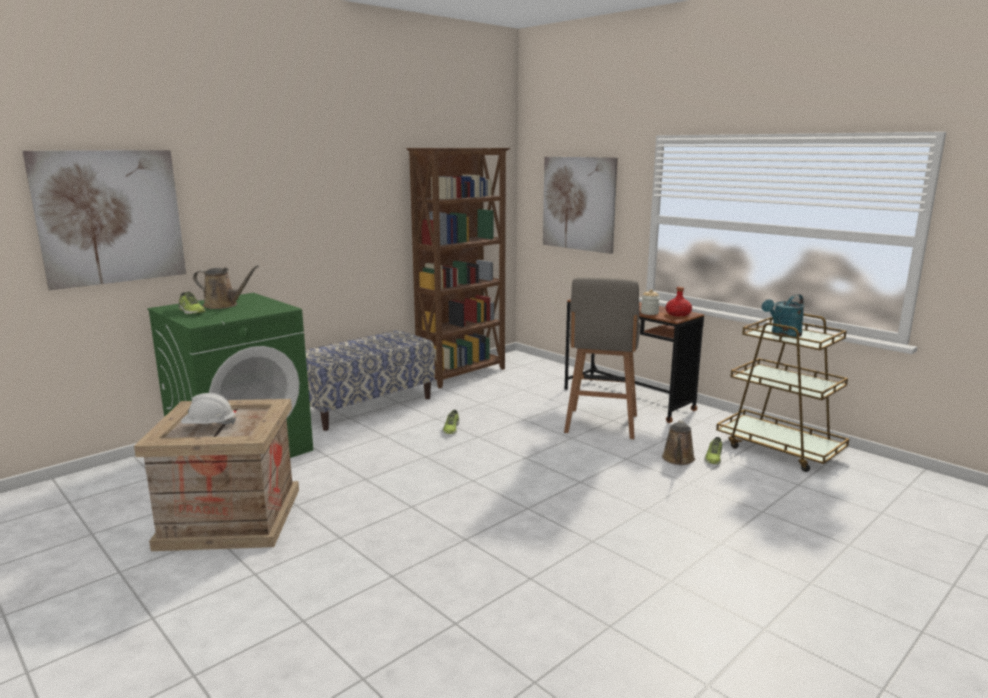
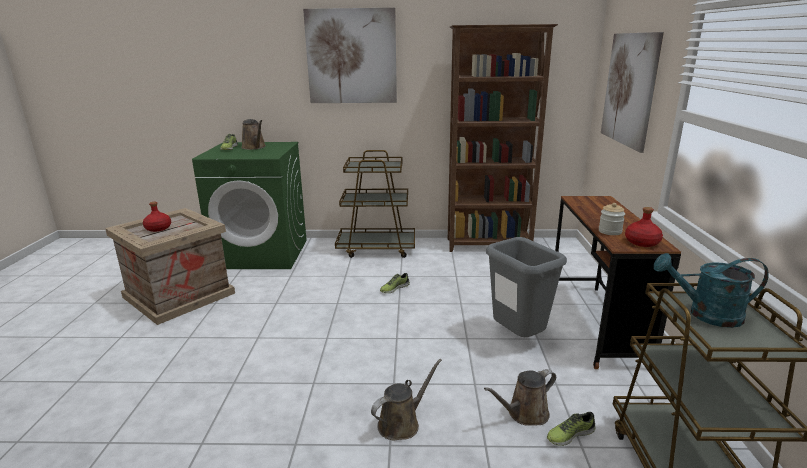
camera: 45 degrees right, 5 degrees up
picture [22,150,186,290] -> picture moved to [303,8,397,103]
white hard hat [181,393,236,425] -> red bottle [143,202,171,232]
bench [305,330,435,431] -> brown cart [335,150,415,258]
grey stool [564,278,640,439] -> grey trash can [486,237,567,337]
none -> brown watering can [371,359,442,441]

